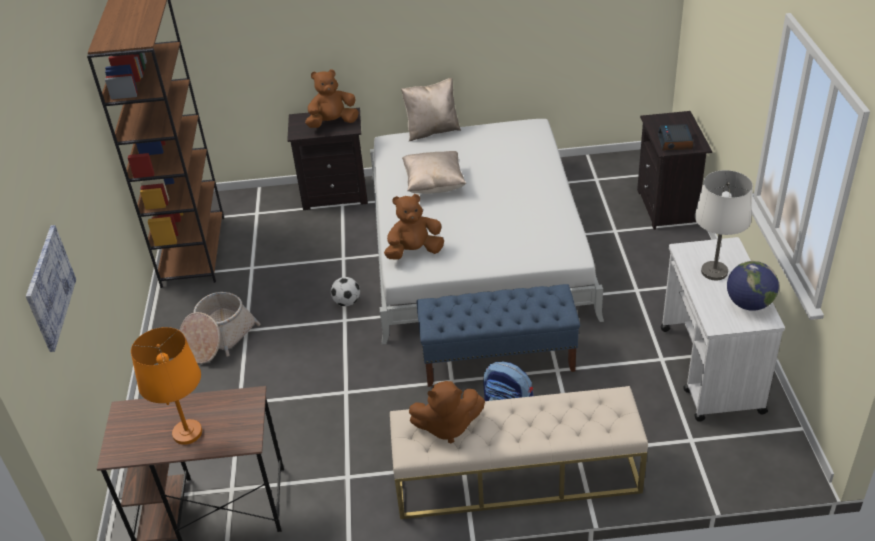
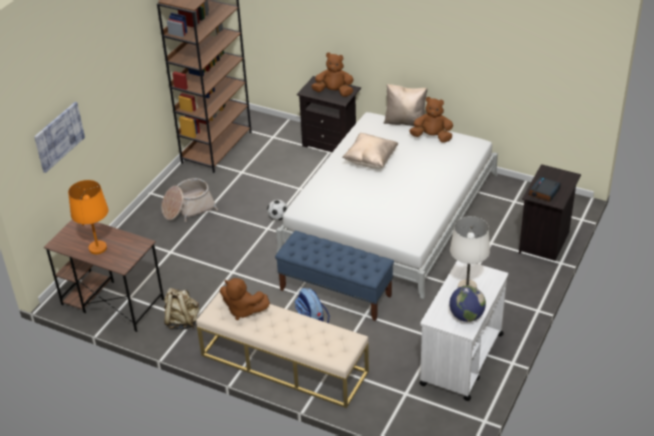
camera: 30 degrees right, 0 degrees up
brown plush toy [384,194,444,260] -> brown plush toy moved to [409,97,453,143]
none -> beige backpack [164,288,199,330]

